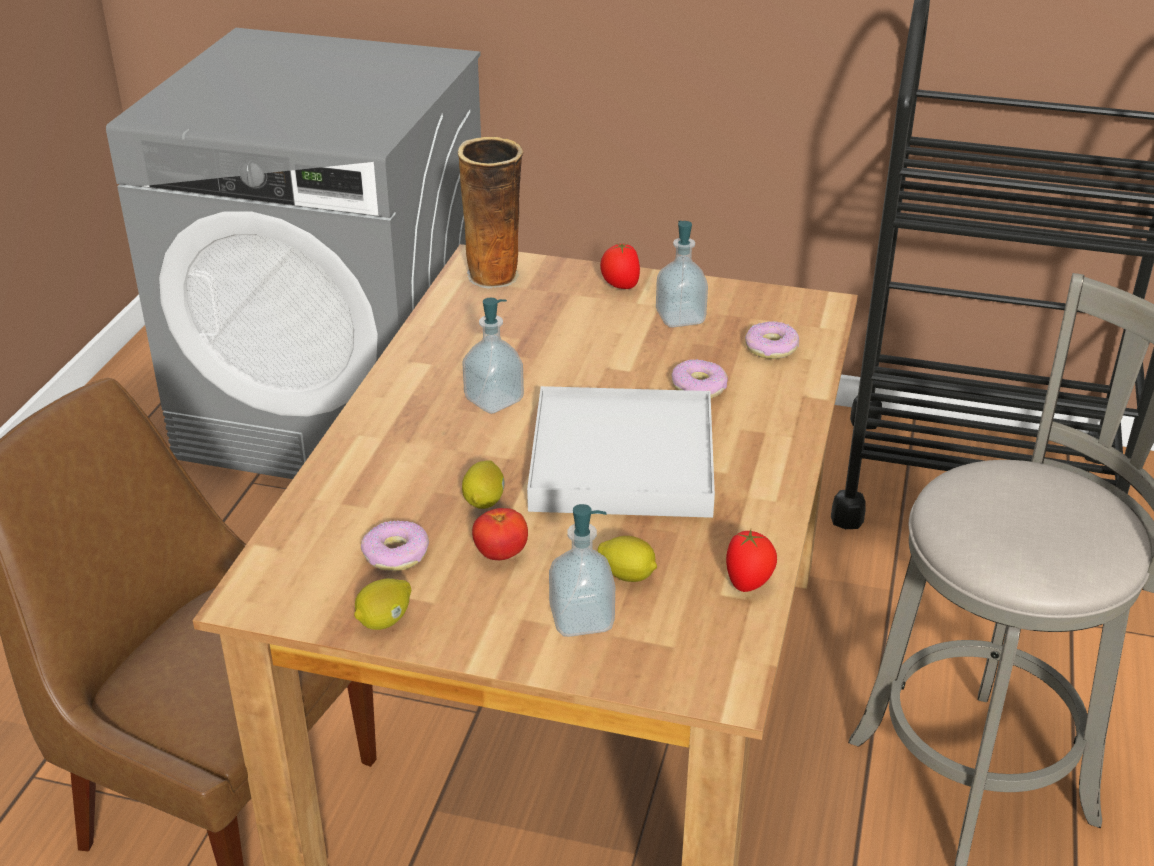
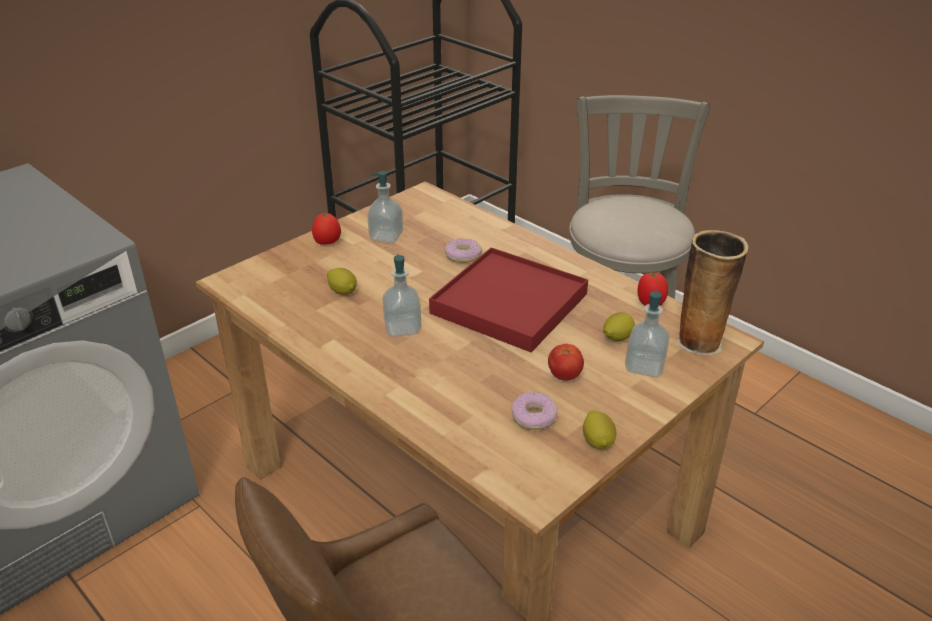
camera: 60 degrees left, 0 degrees up
vase [458,137,523,289] -> vase moved to [677,230,749,356]
lemon [462,460,505,509] -> lemon moved to [327,268,357,295]
white tray [527,386,715,518] -> red tray [429,248,588,352]
donut [745,321,799,359] -> none

